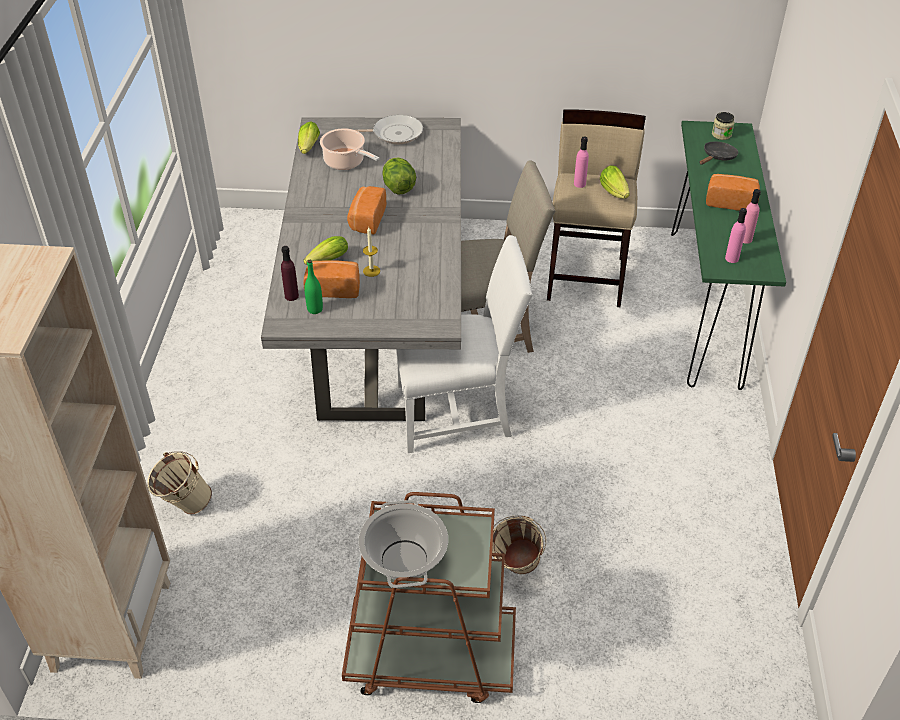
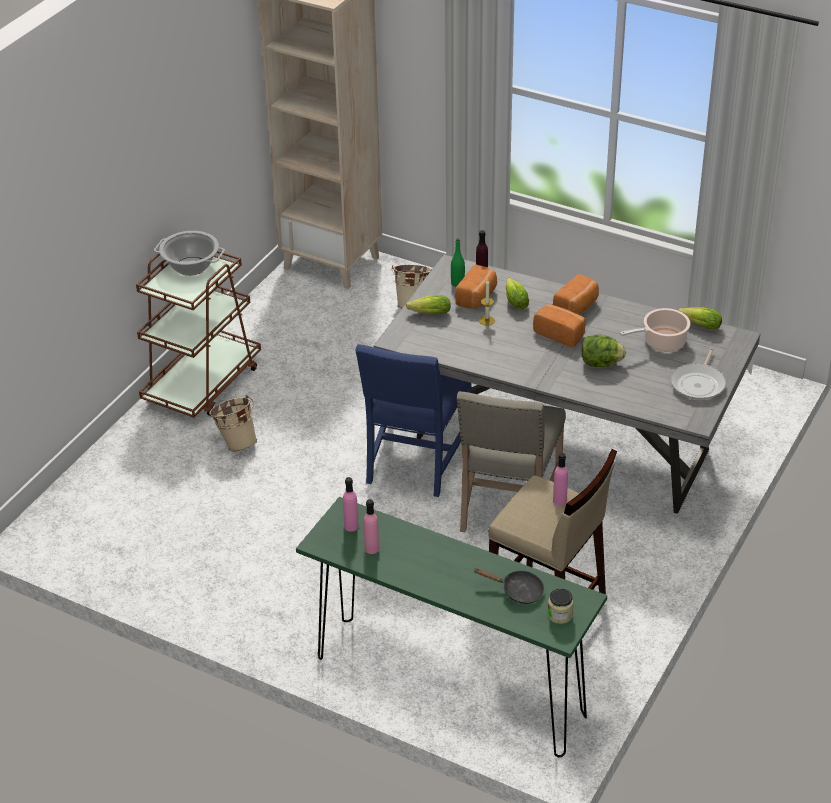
camera: 115 degrees right, 5 degrees down
white chair [396,235,533,453] -> blue chair [356,344,471,497]
lettuce [600,166,630,199] -> lettuce moved to [406,295,451,314]
black frying pan [699,142,738,165] -> black frying pan turned 45 degrees counterclockwise [474,568,544,604]
bread [706,174,760,211] -> bread moved to [553,274,599,315]

